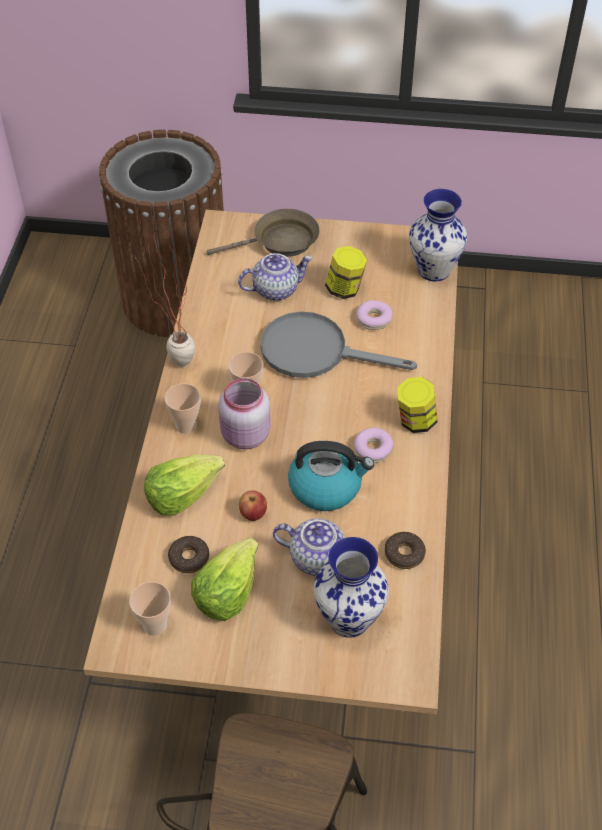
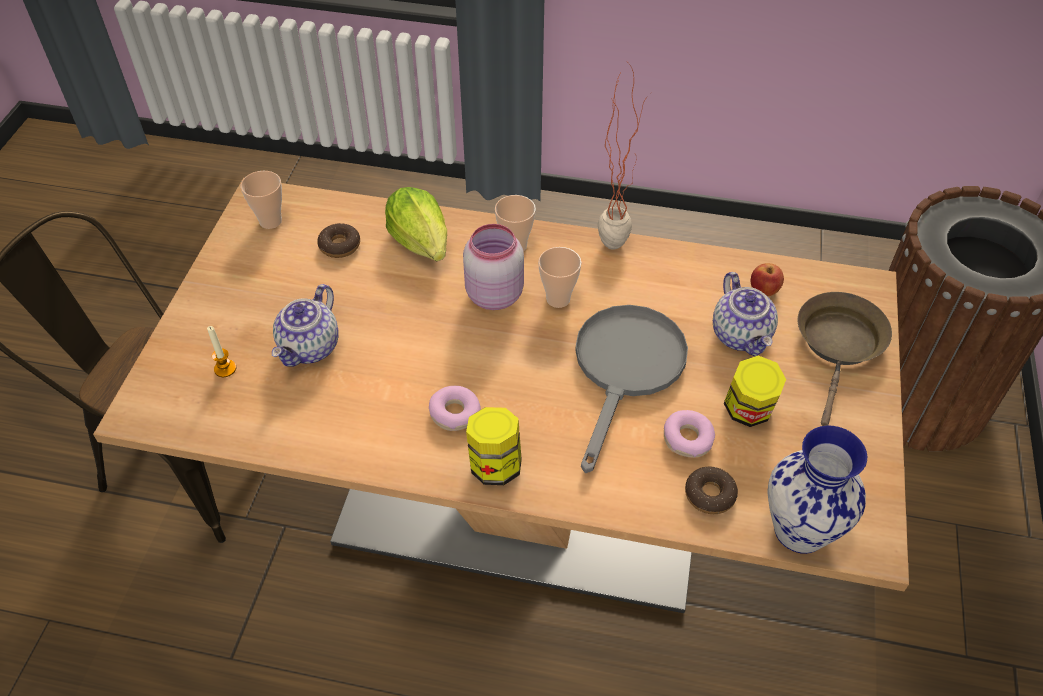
camera: 95 degrees right, 0 degrees up
lettuce [191,538,259,621] -> none
brown frying pan [207,209,320,257] -> brown frying pan turned 150 degrees counterclockwise [797,292,892,426]
apple [239,490,267,521] -> apple moved to [751,263,784,296]
kettle [288,441,374,511] -> none
vase [314,537,389,638] -> candle [207,326,236,377]
donut [384,532,426,569] -> donut moved to [685,467,738,514]

